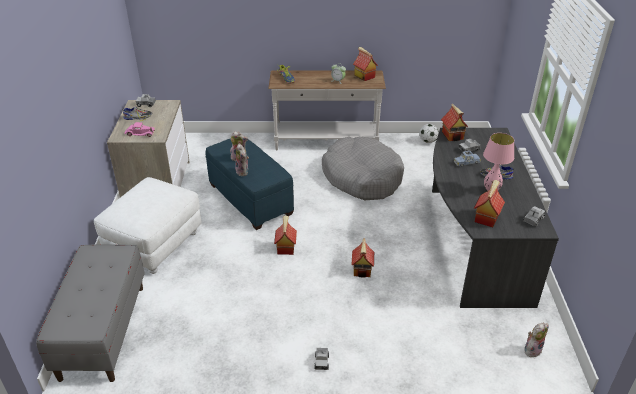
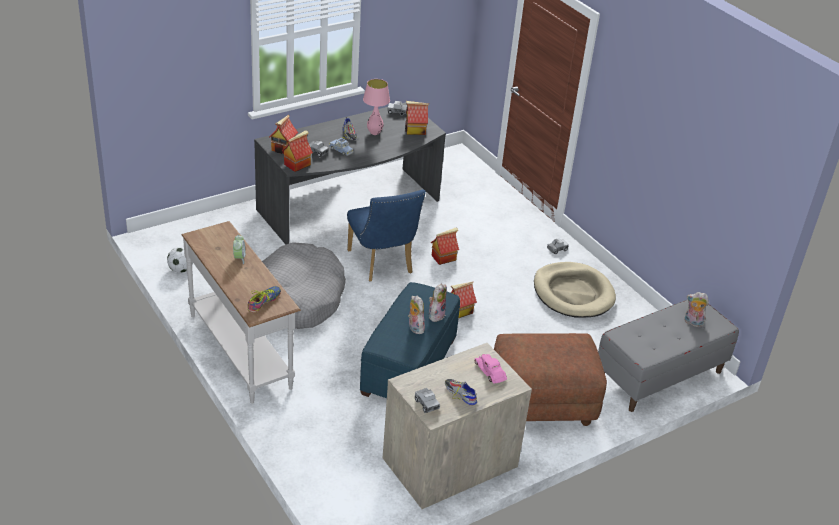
camera: 125 degrees left, 0 degrees up
white ottoman [94,177,201,274] -> brown ottoman [494,333,607,426]
toy house [353,47,378,81] -> toy house moved to [269,115,298,154]
plush toy [524,323,549,357] -> plush toy moved to [684,292,709,327]
none -> blue chair [347,190,426,282]
none -> beige dog bed [534,262,616,318]

